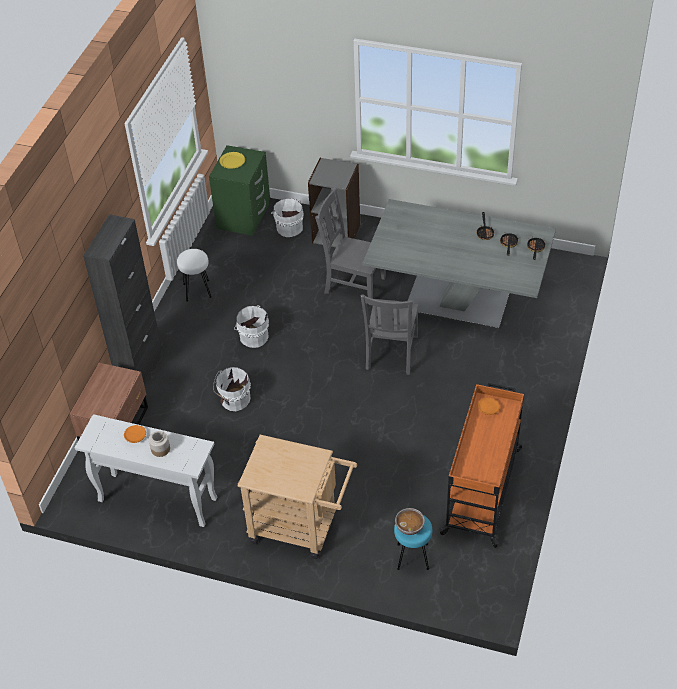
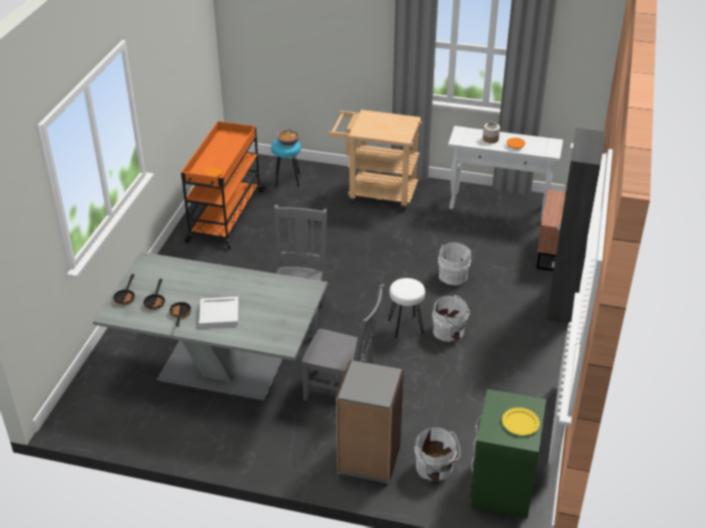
camera: 175 degrees right, 10 degrees down
white stool [177,249,212,301] -> white stool moved to [388,278,425,338]
none -> white tray [199,297,239,328]

